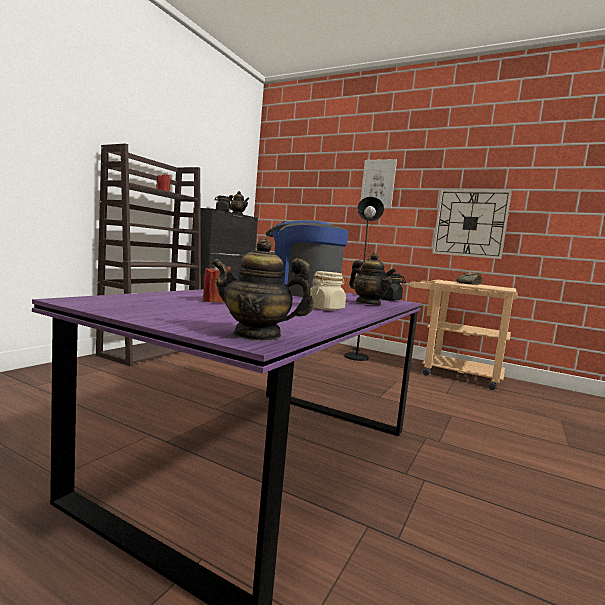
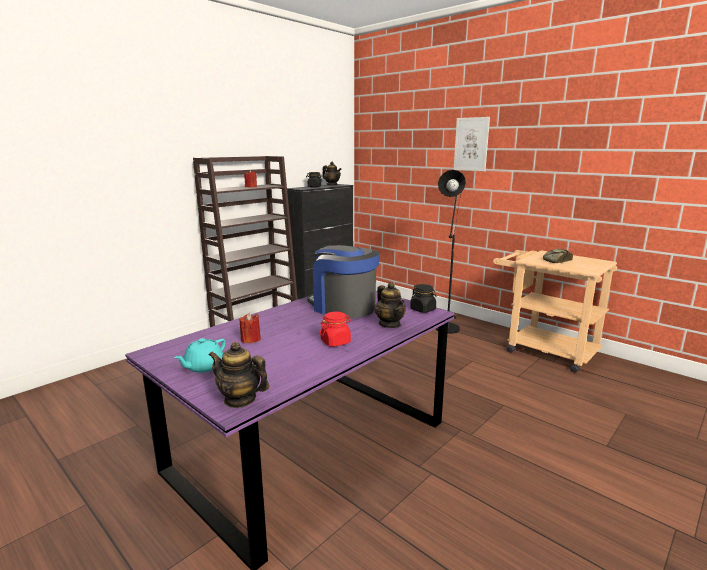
camera: 15 degrees right, 10 degrees up
beige jar [310,271,346,310] -> red jar [320,312,351,347]
wall clock [432,189,512,259] -> none
none -> turquoise teapot [174,338,226,373]

